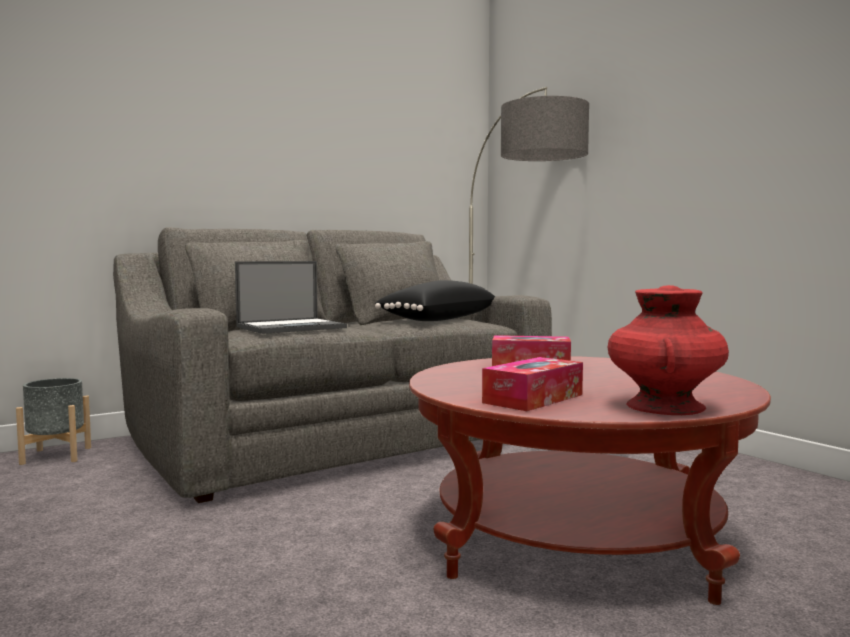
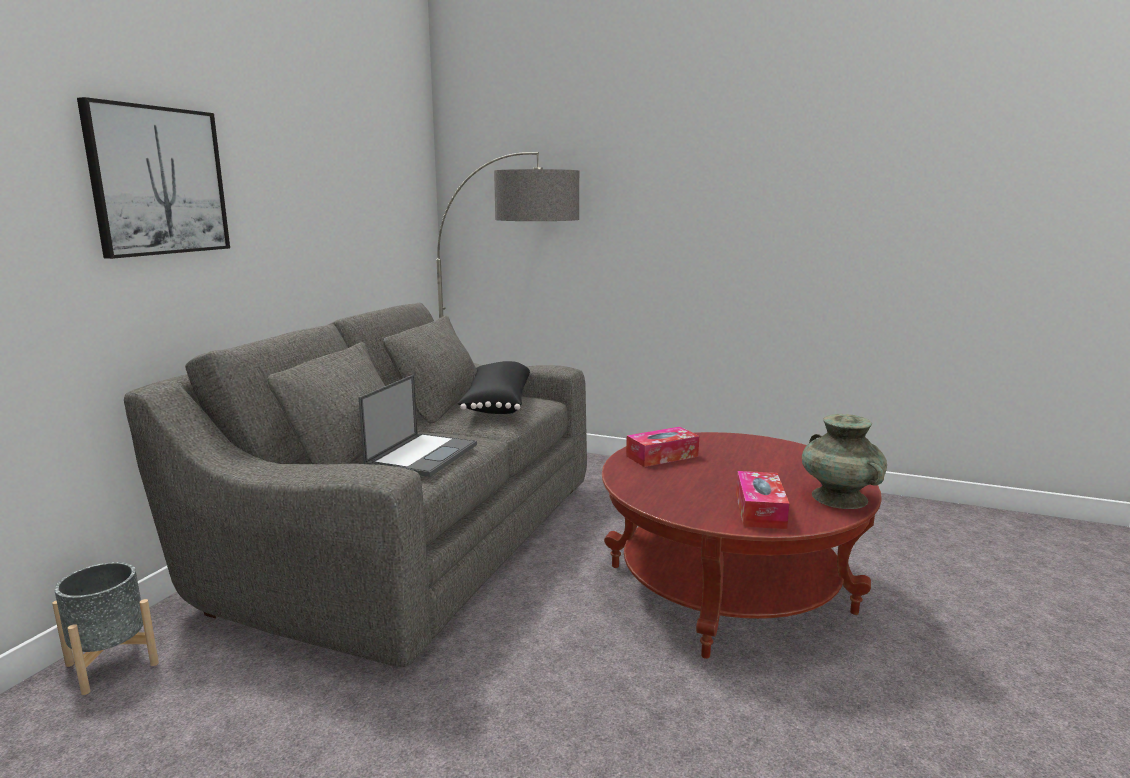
camera: 35 degrees left, 10 degrees up
red vase [608,285,729,415] -> turquoise vase [802,414,887,509]
none -> picture [77,97,230,259]

